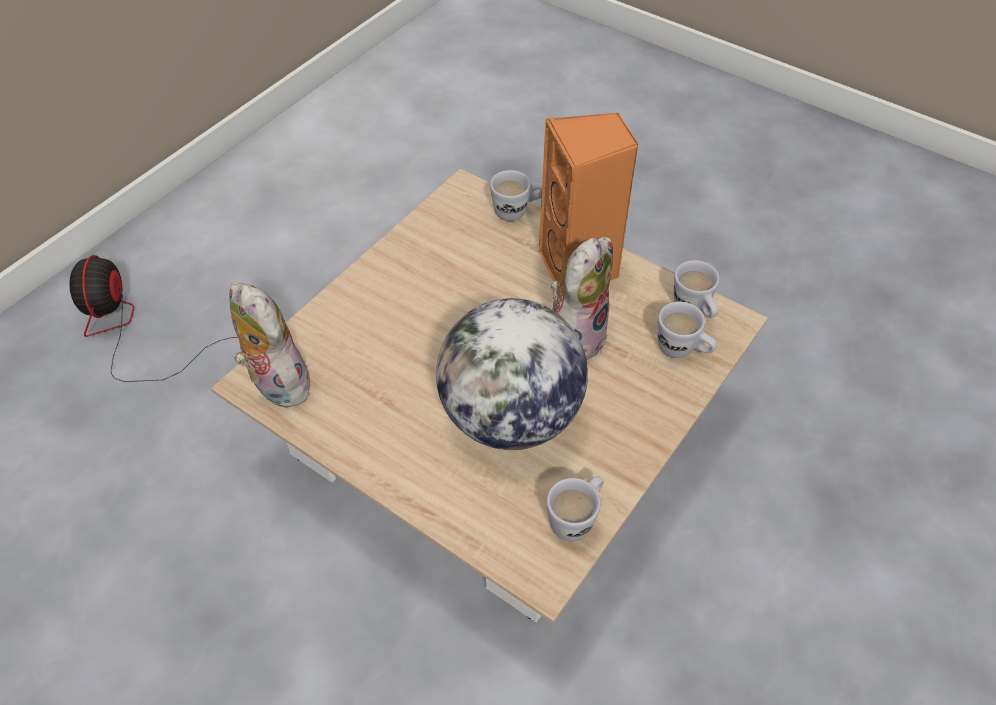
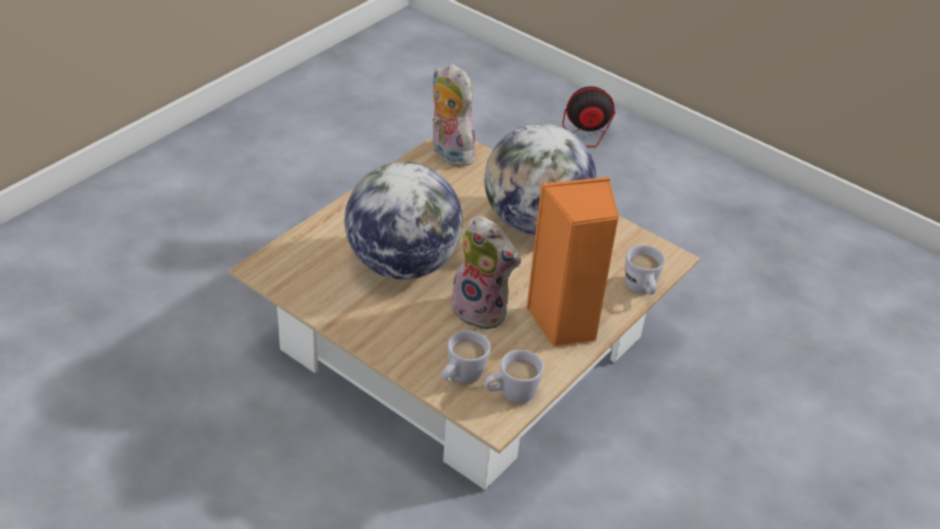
camera: 90 degrees right, 10 degrees down
plush toy [230,283,310,408] -> plush toy turned 90 degrees counterclockwise [432,63,479,167]
white mug [546,476,604,542] -> none
none -> globe [484,123,596,235]

